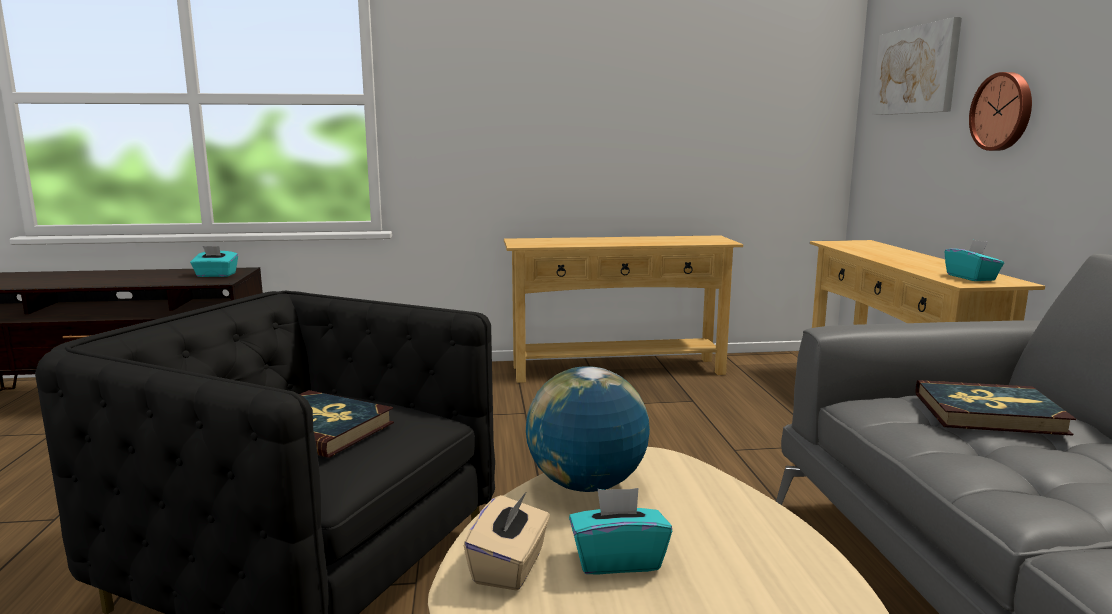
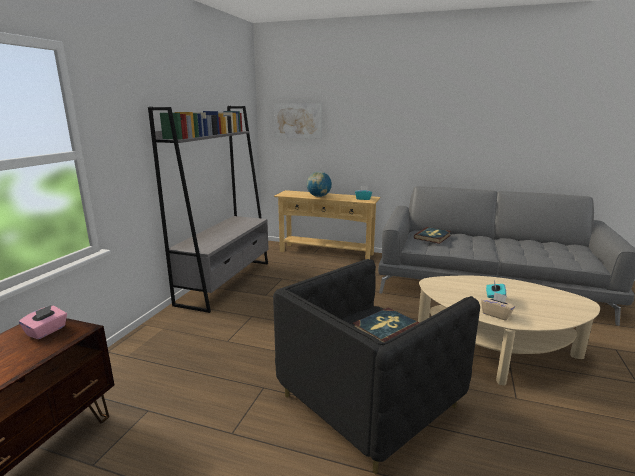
camera: 65 degrees left, 5 degrees up
turquoise tissue box [190,246,238,277] -> pink tissue box [19,305,67,339]
beige console table [504,235,743,383] -> grey bookcase [148,106,269,313]
globe [526,366,650,492] -> globe moved to [307,171,332,197]
wall clock [969,72,1032,151] -> none

